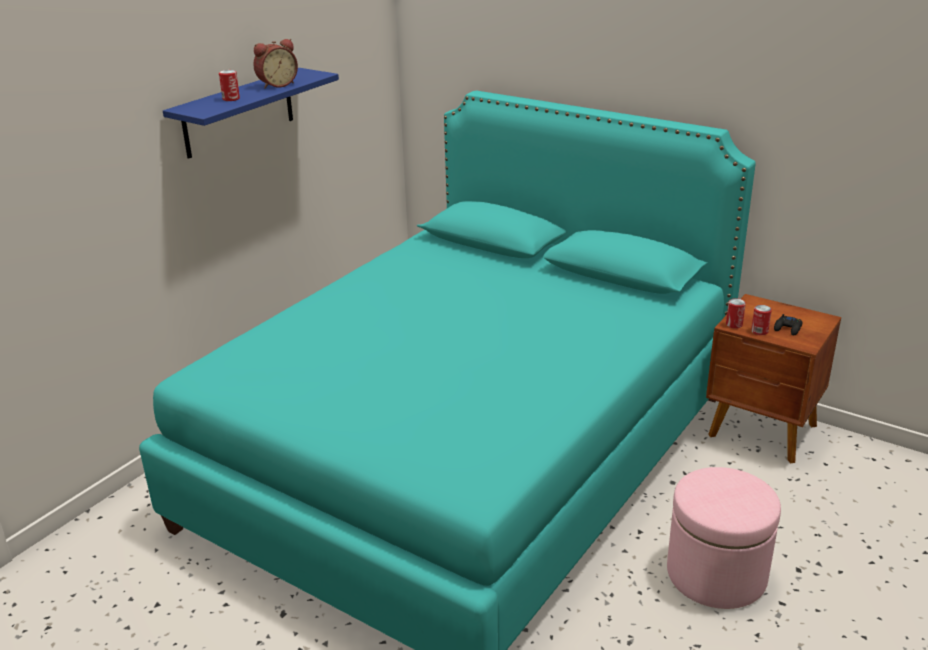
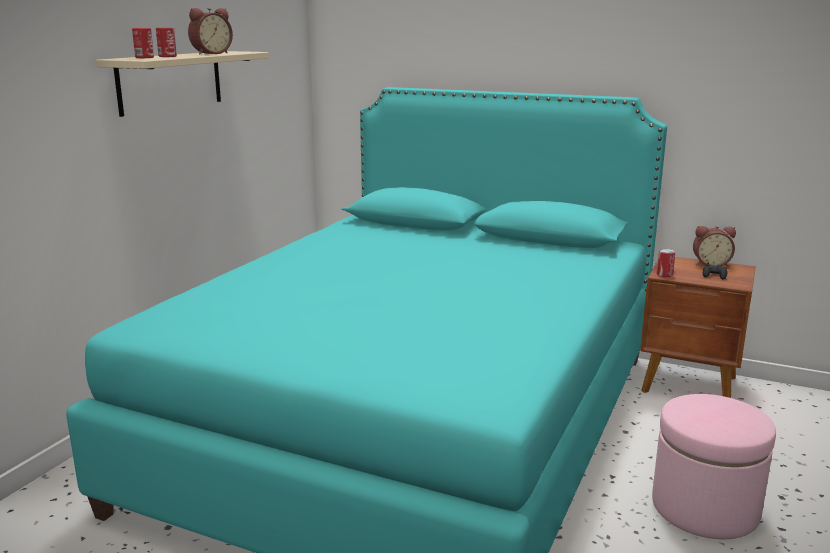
camera: 10 degrees left, 10 degrees down
blue shelf [163,68,339,159] -> beige shelf [96,51,269,117]
can [751,305,772,335] -> can moved to [132,28,154,58]
none -> alarm clock [693,226,736,266]

